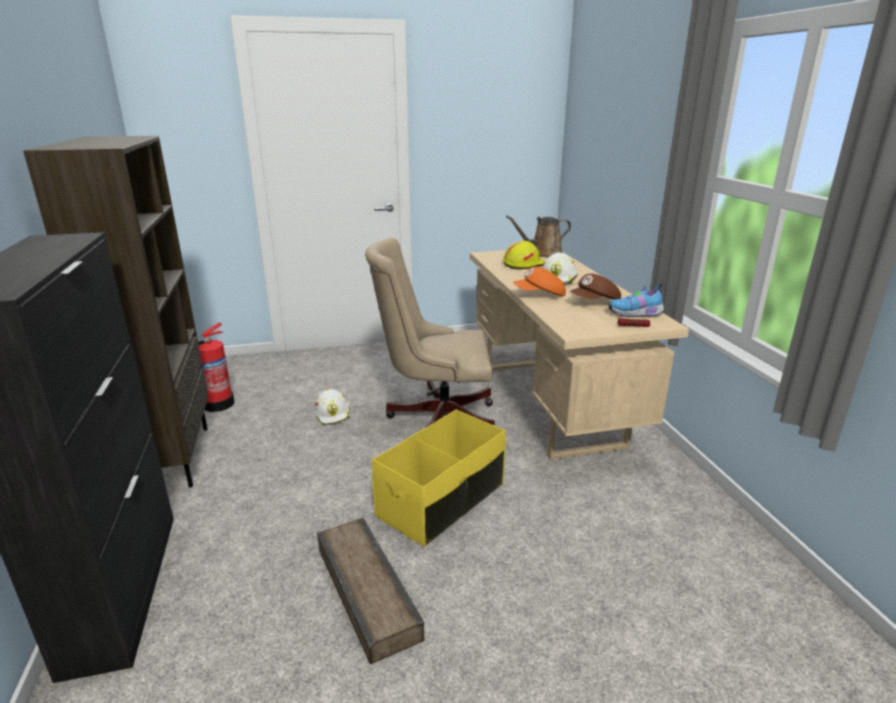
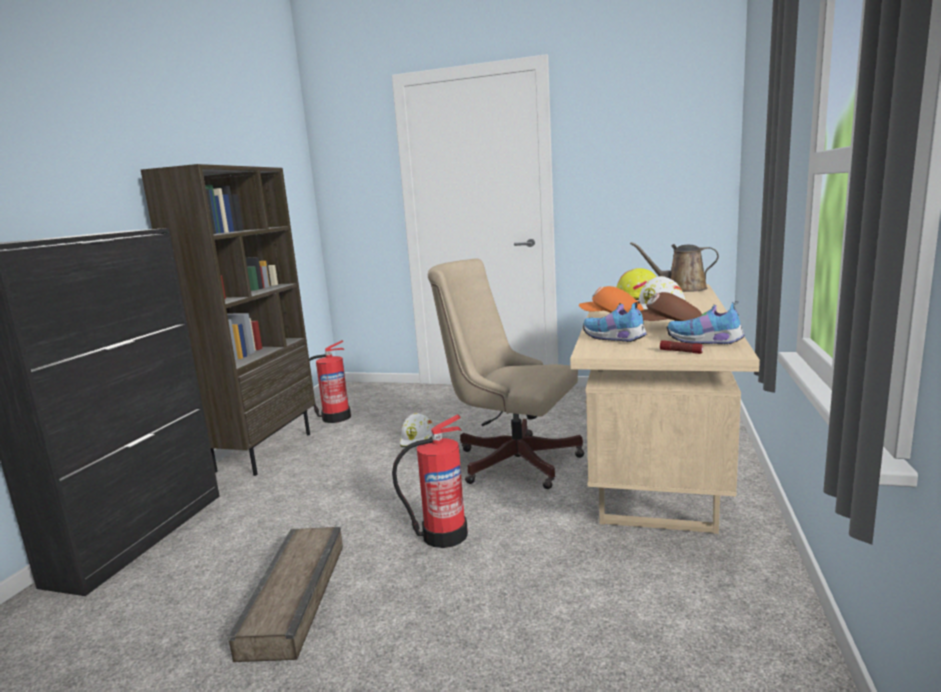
camera: 30 degrees right, 10 degrees down
yellow storage box [372,410,506,547] -> fire extinguisher [392,414,468,548]
none -> shoe [583,301,647,342]

